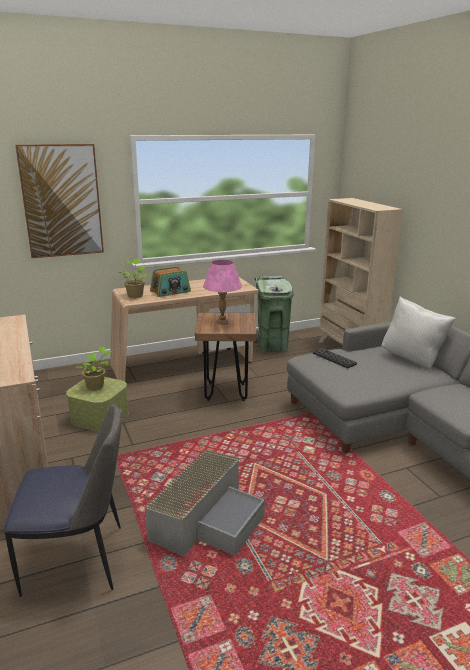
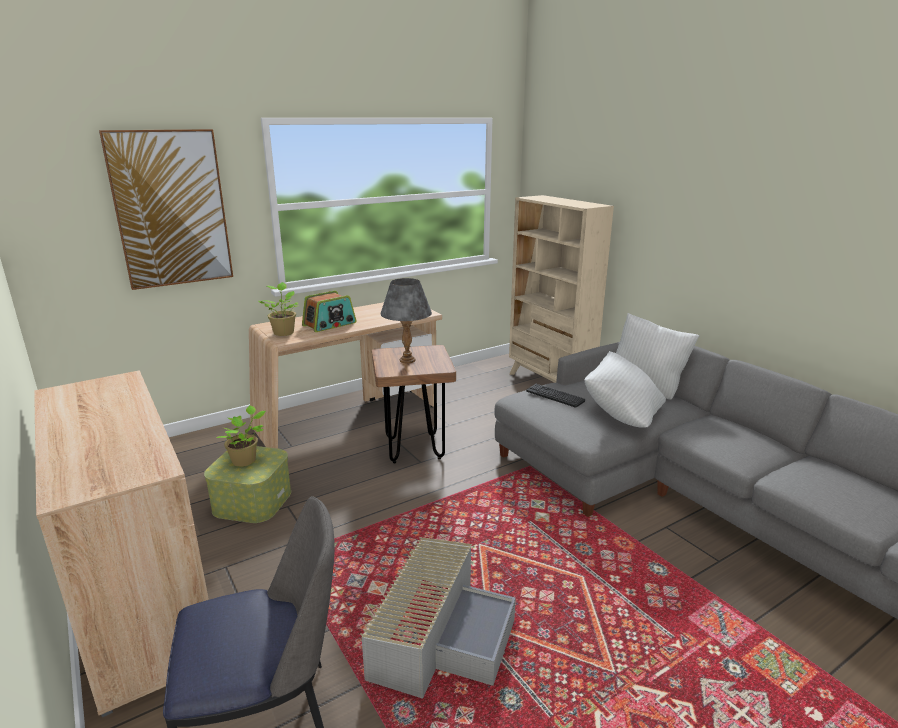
camera: 10 degrees left, 0 degrees up
pink table lamp [203,260,242,325] -> grey table lamp [380,278,432,363]
green trash can [254,276,293,352] -> none
none -> white pillow [585,351,666,428]

